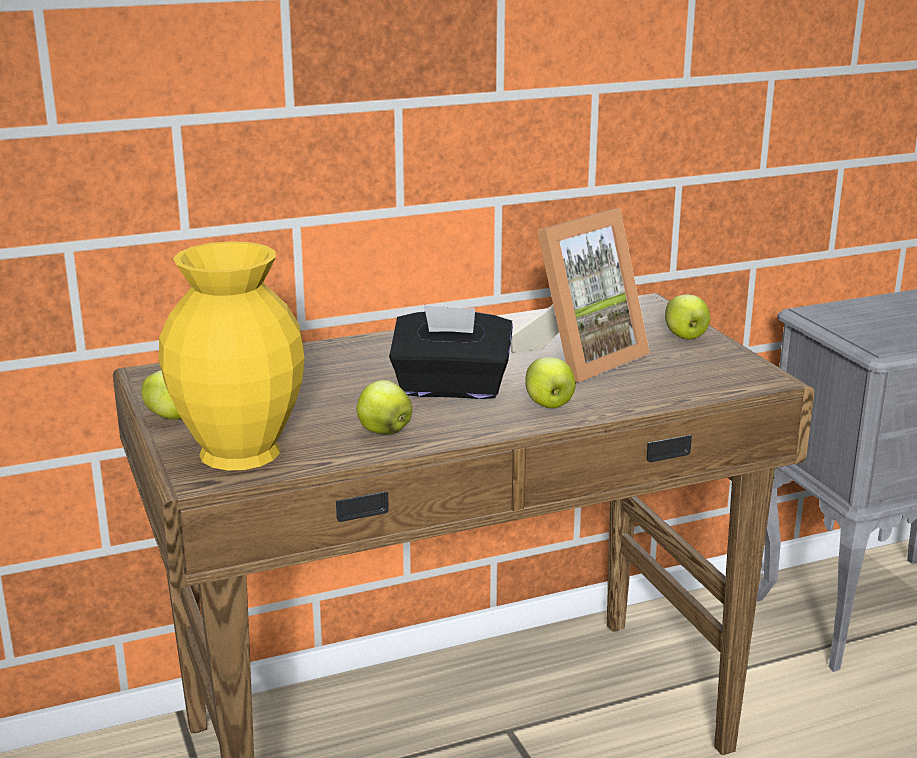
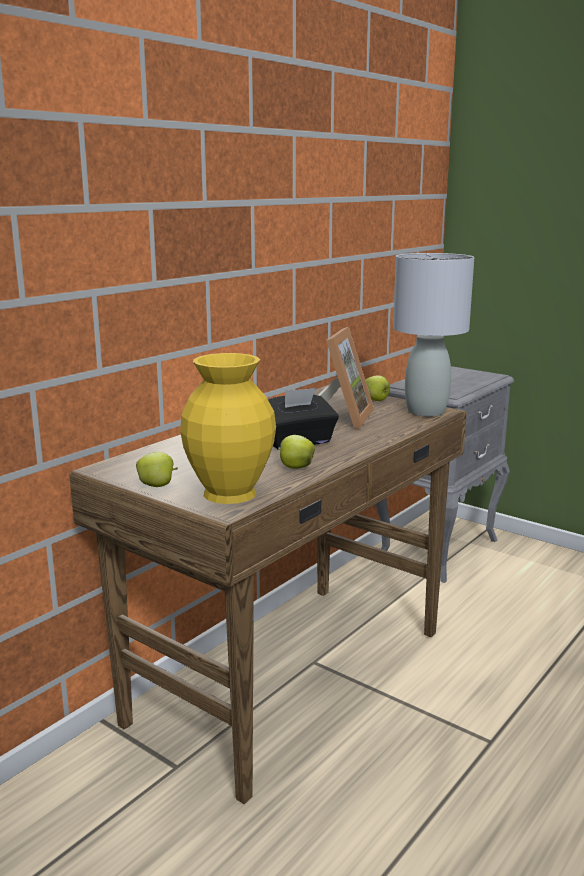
camera: 30 degrees left, 5 degrees down
apple [525,357,576,408] -> none
none -> grey table lamp [393,253,474,417]

